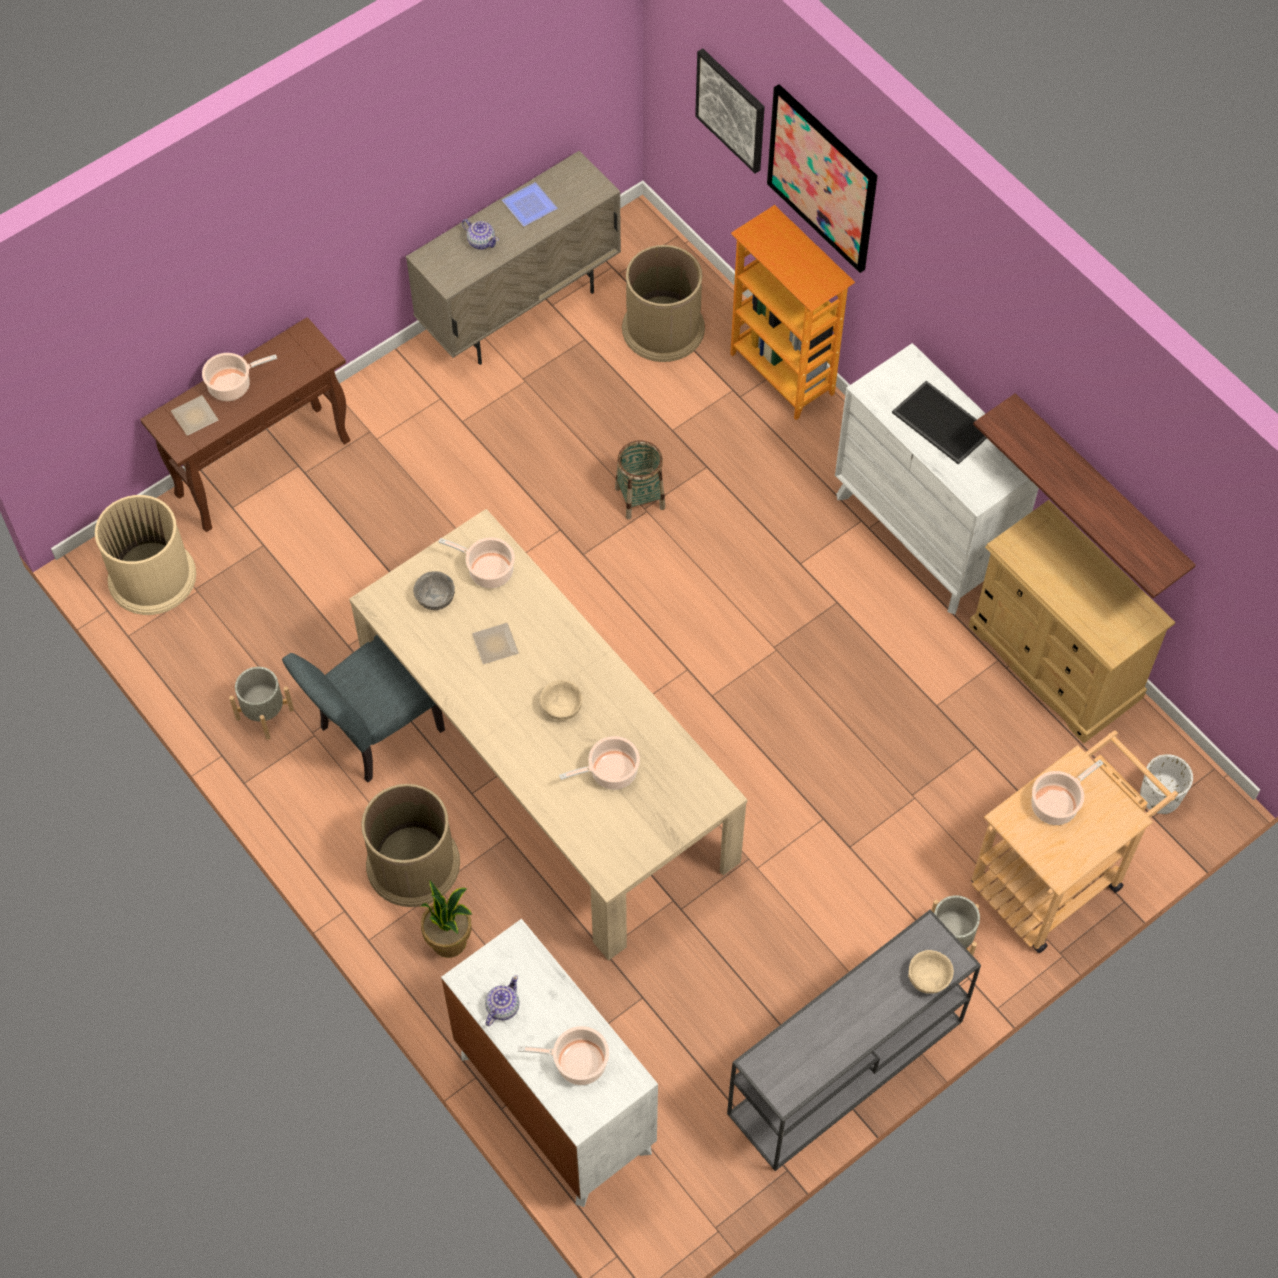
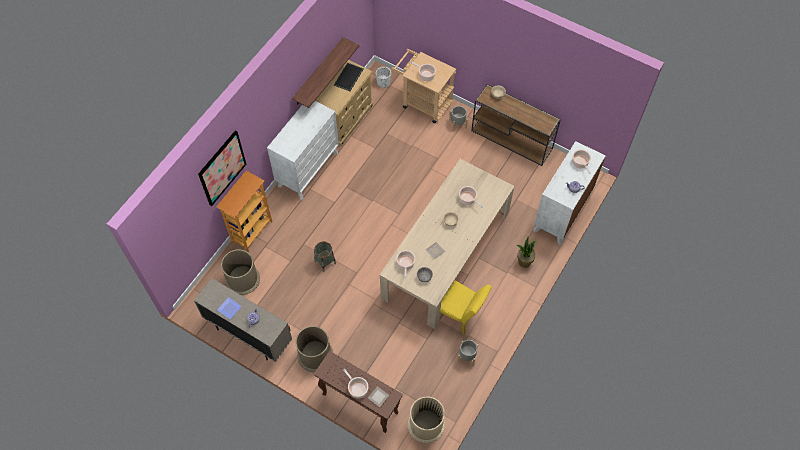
camera: 110 degrees left, 0 degrees up
grey chair [282,635,445,782] -> yellow chair [440,280,492,334]
brown trash can [361,784,460,907] -> brown trash can moved to [296,326,333,372]
picture [695,48,765,174] -> none
grey console table [727,910,981,1171] -> brown console table [471,84,561,166]
tray [892,381,987,464] -> tray moved to [334,63,364,91]

